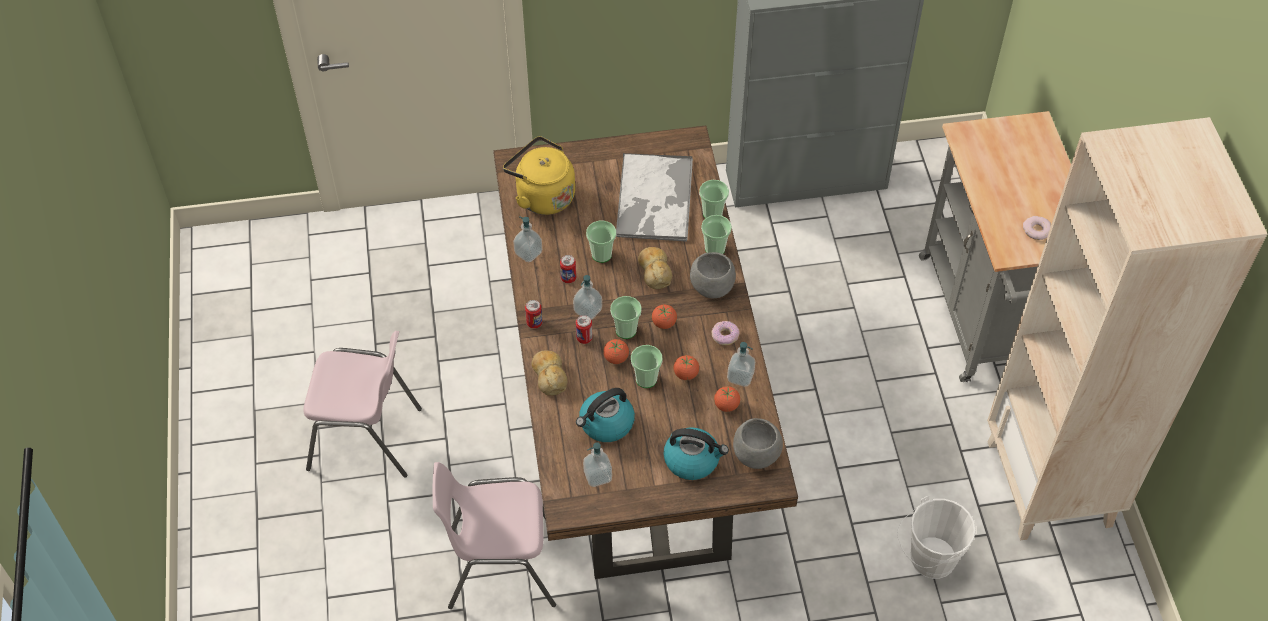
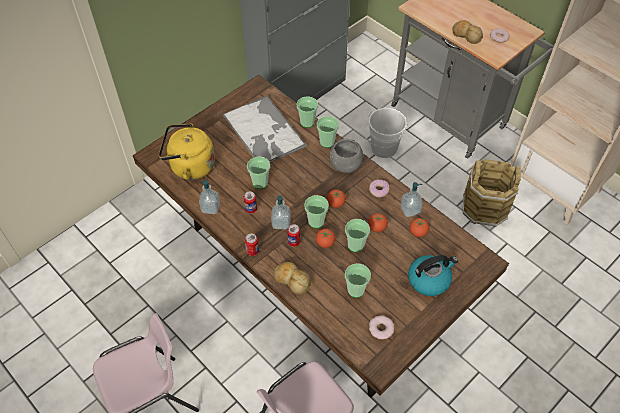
camera: 35 degrees left, 0 degrees up
kettle [576,388,635,442] -> cup [345,263,371,298]
soap dispenser [583,442,612,487] -> donut [369,315,394,339]
bread [638,247,672,289] -> bread moved to [452,20,483,44]
grey bowl [733,418,783,469] -> none
white bucket [897,495,976,579] -> white bucket moved to [364,108,408,158]
none -> brown bucket [462,159,521,227]

